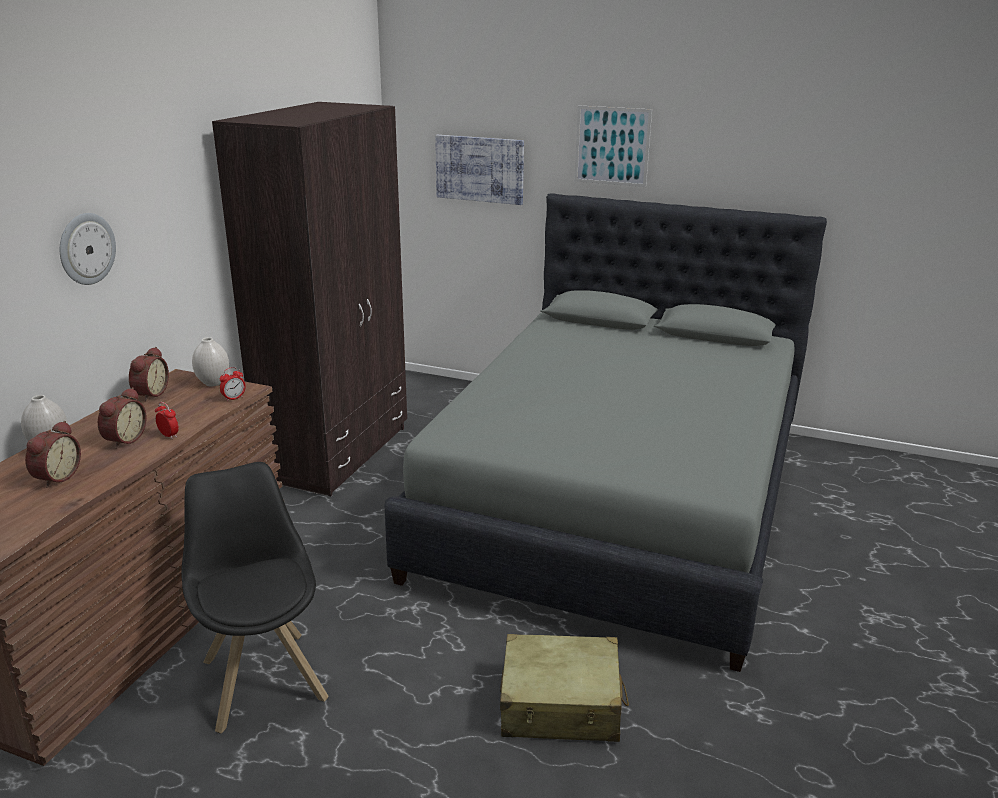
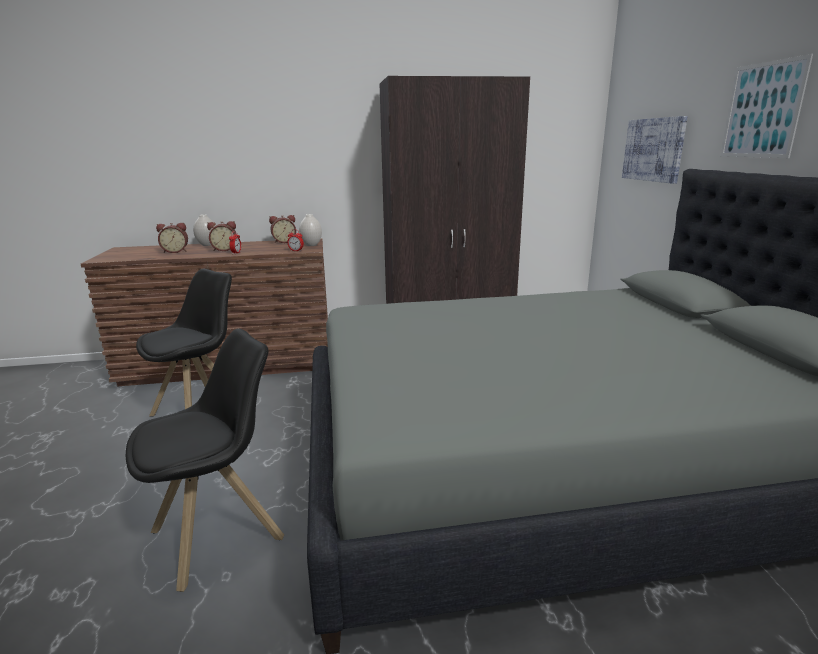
camera: 60 degrees right, 5 degrees down
wall clock [60,213,116,285] -> none
beige suitcase [500,634,629,742] -> black chair [126,329,284,592]

